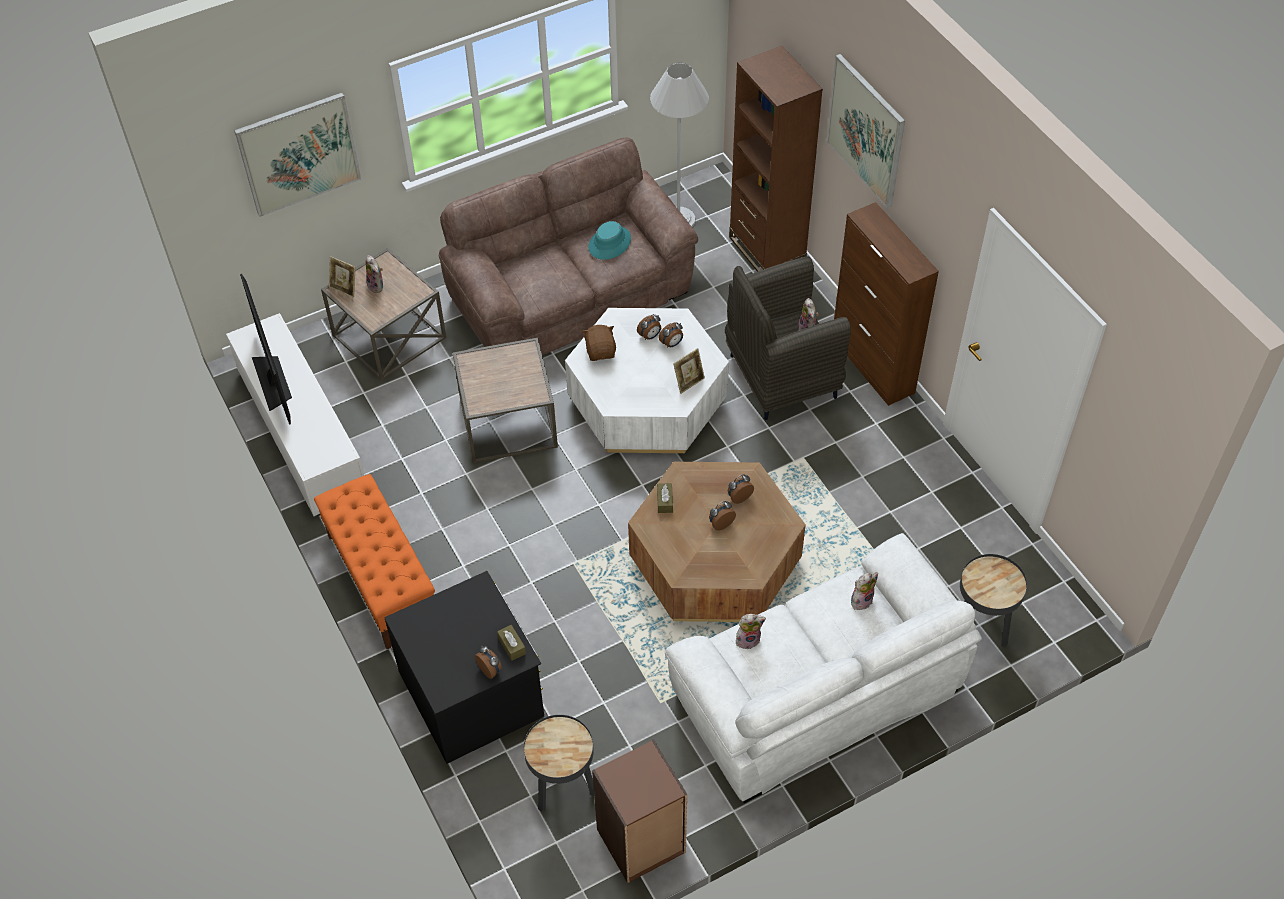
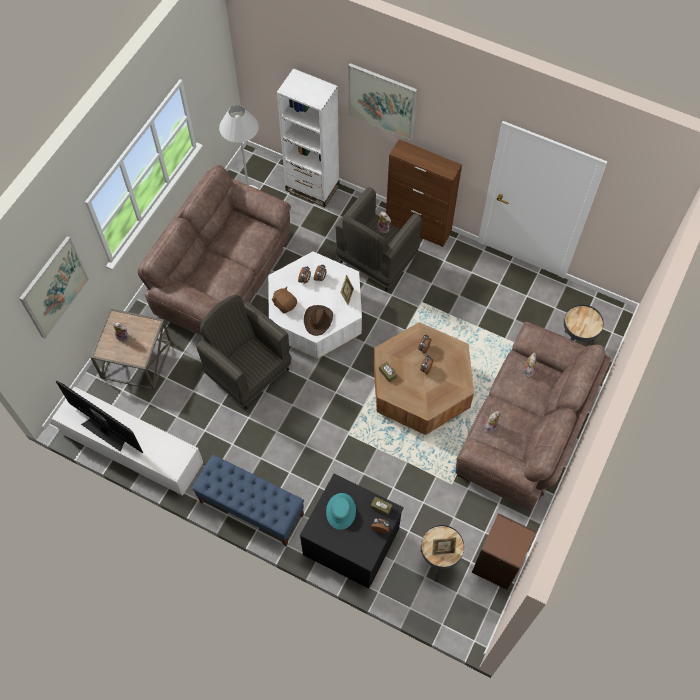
camera: 35 degrees left, 10 degrees up
orange bench [314,474,435,649] -> blue bench [192,455,304,546]
picture frame [329,256,356,298] -> picture frame moved to [432,537,457,556]
brown side table [453,338,558,463] -> grey armchair [196,295,291,410]
turquoise hat [589,221,631,260] -> turquoise hat moved to [326,493,356,530]
white sofa [665,533,982,803] -> brown sofa [456,322,611,511]
brown bookcase [729,46,823,272] -> white bookcase [277,68,339,207]
none -> brown hat [304,305,333,336]

